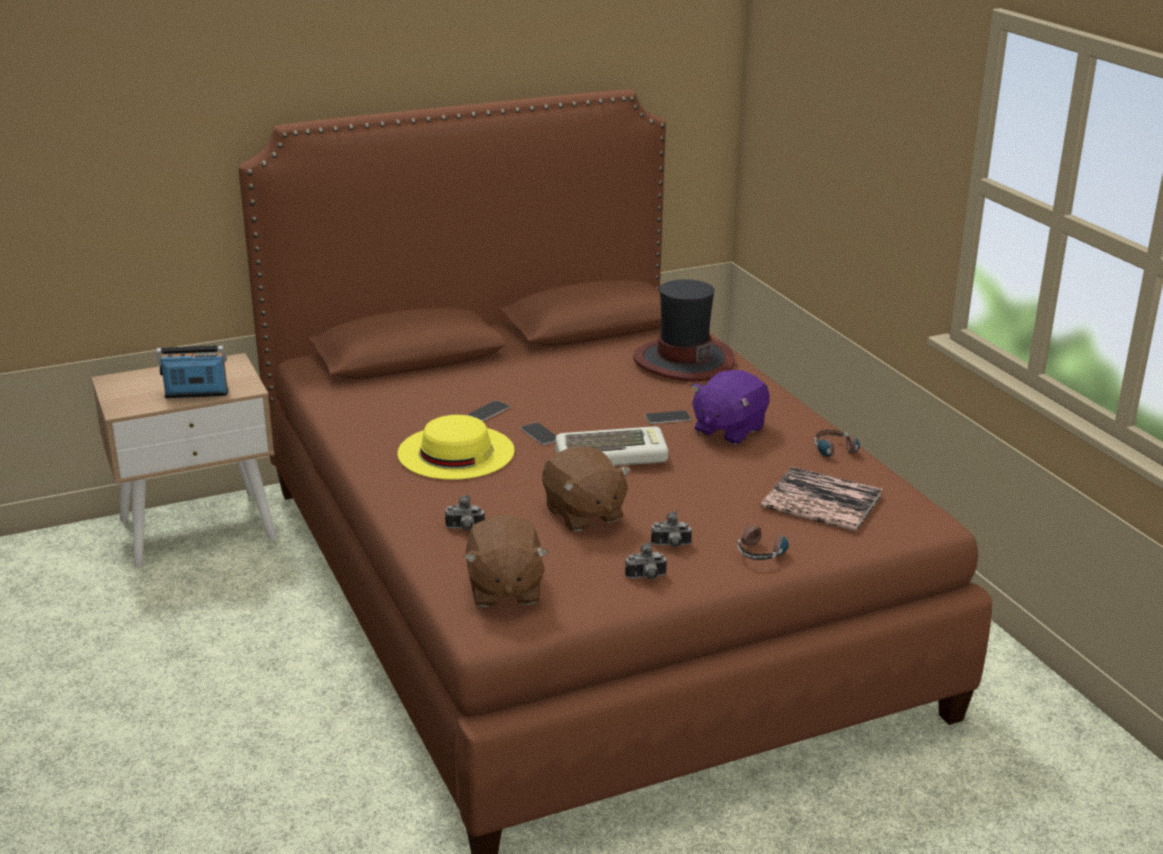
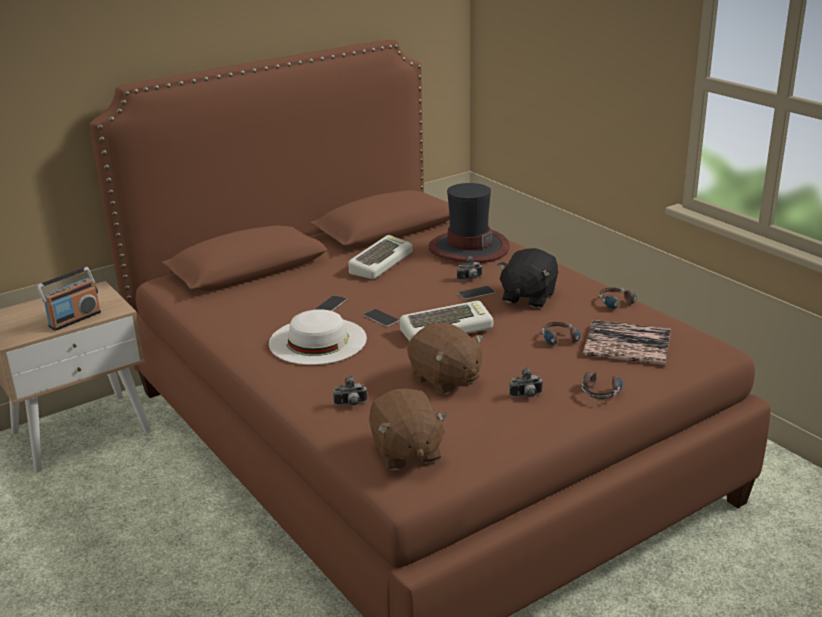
camera: 10 degrees left, 0 degrees up
radio [156,345,228,398] -> radio turned 150 degrees clockwise [36,267,101,331]
yellow hat [397,415,514,480] -> white hat [269,310,367,365]
camera [625,542,667,579] -> camera moved to [457,256,483,280]
purple plush toy [691,370,770,445] -> black plush toy [498,248,558,308]
none -> keyboard [348,235,413,279]
none -> headphones [542,322,581,345]

